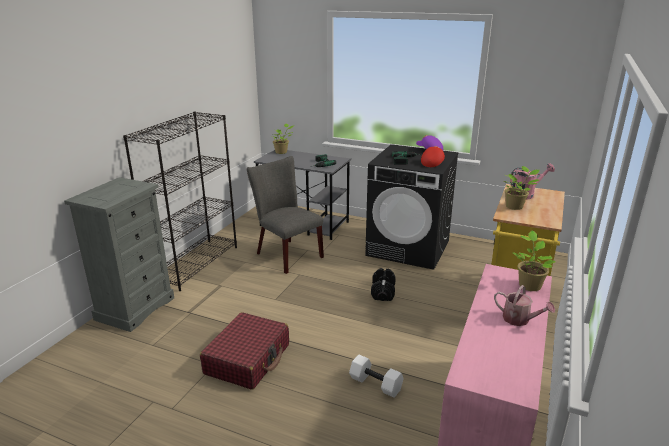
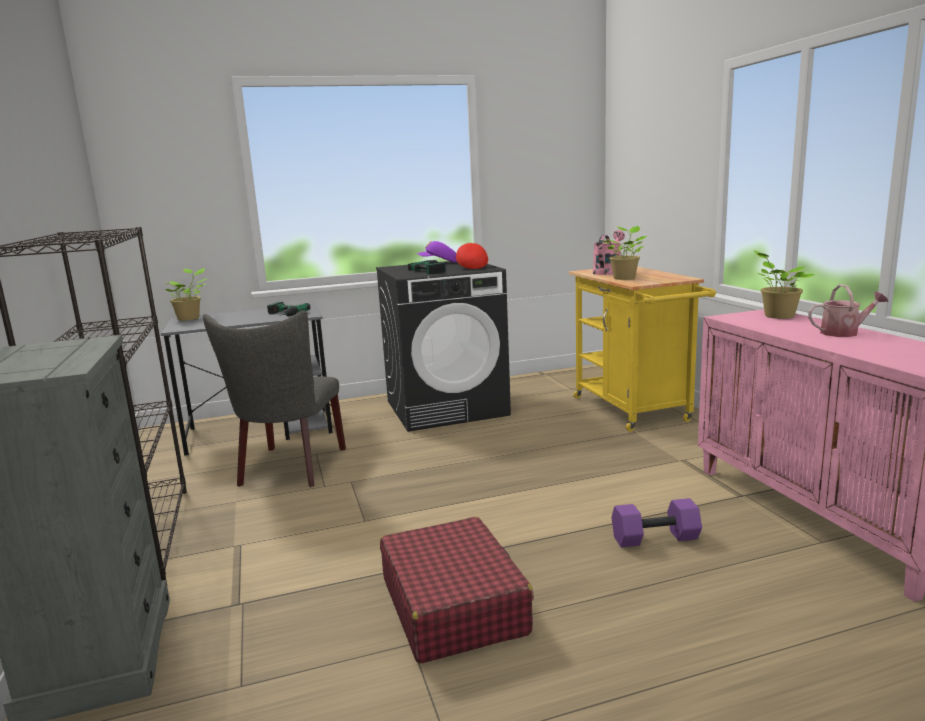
camera: 40 degrees left, 10 degrees down
grey chair [247,156,324,274] -> grey chair turned 90 degrees counterclockwise [203,310,346,487]
white dumbbell [349,355,404,398] -> purple dumbbell [611,498,702,548]
black dumbbell [371,268,396,301] -> none

